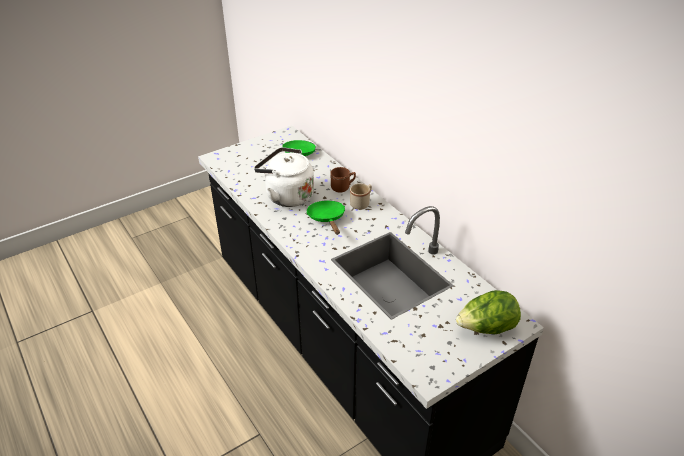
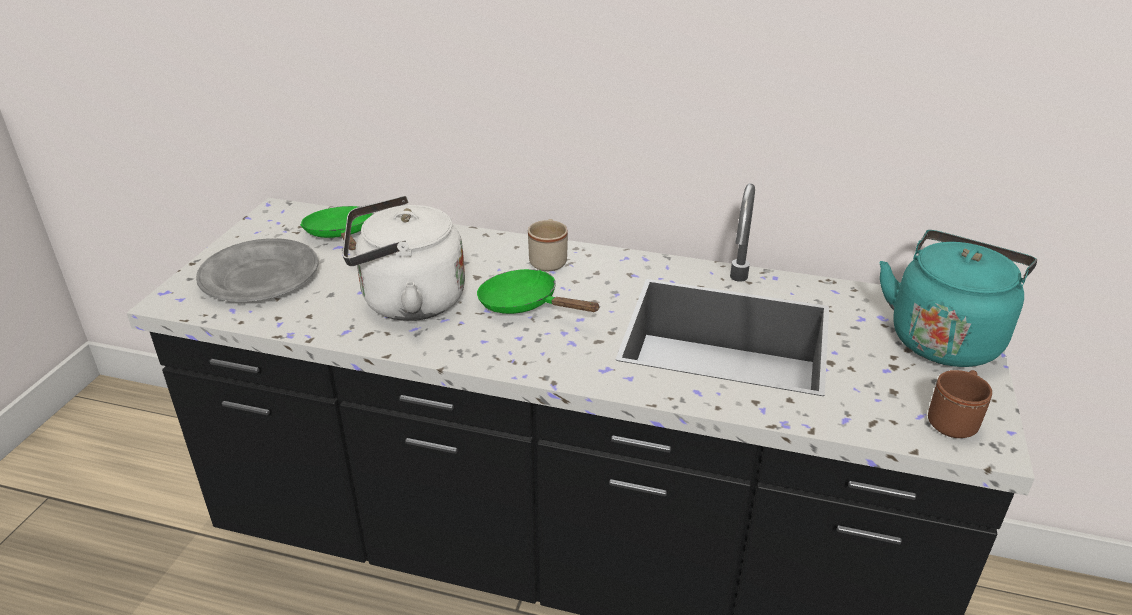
camera: 40 degrees left, 5 degrees down
brown mug [330,167,356,193] -> brown mug moved to [928,370,992,438]
lettuce [456,290,521,335] -> turquoise kettle [880,230,1037,367]
none -> grey plate [196,238,319,302]

